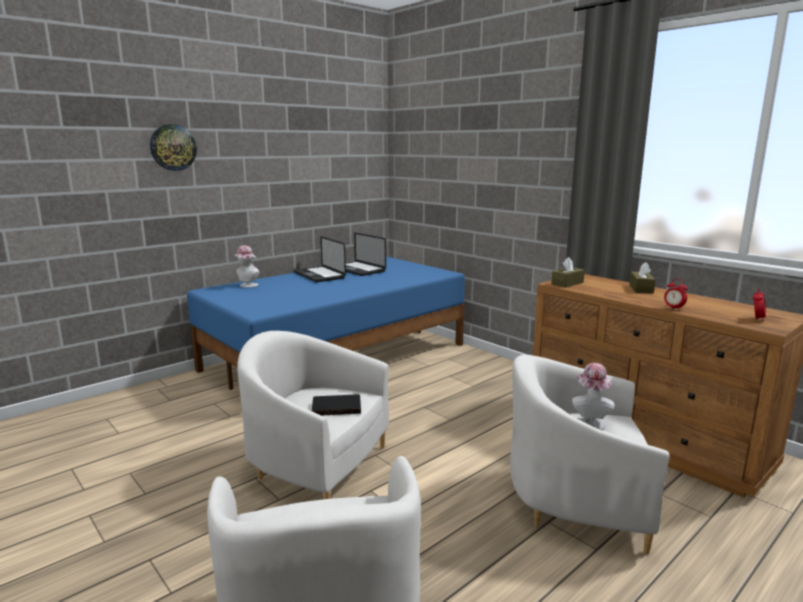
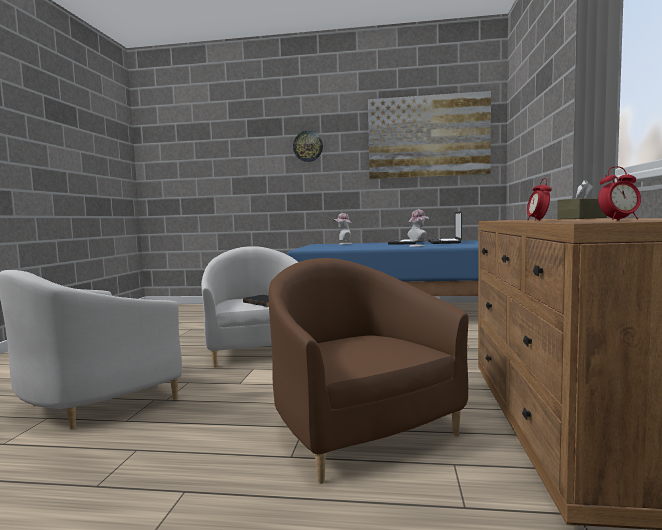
camera: 50 degrees right, 10 degrees down
white armchair [510,355,669,554] -> brown armchair [269,258,469,484]
brown tissue box [551,257,585,287] -> none
hat [572,363,614,430] -> hat moved to [407,210,429,247]
none -> picture [368,91,491,179]

